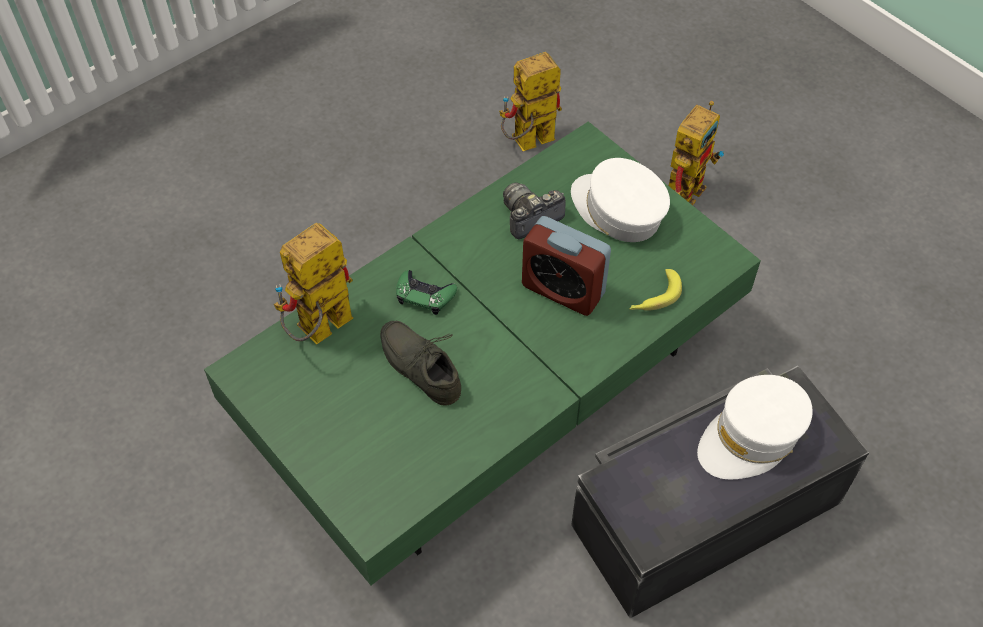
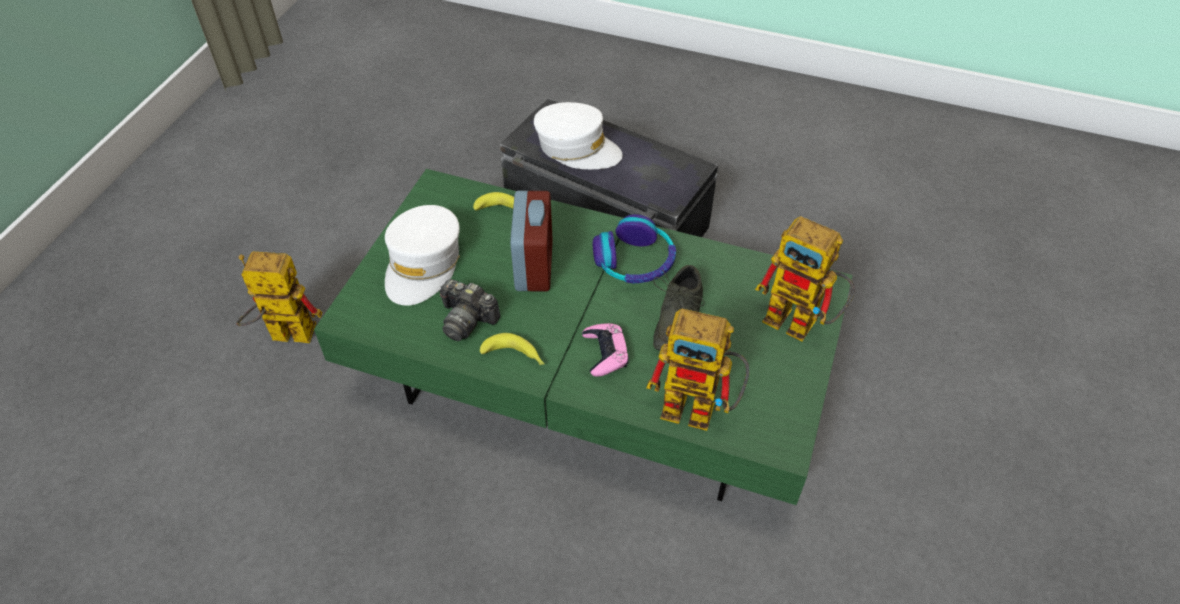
camera: 120 degrees left, 5 degrees down
green game controller [396,270,457,315] -> pink game controller [582,323,629,377]
toy robot [499,52,562,151] -> toy robot moved to [755,216,855,341]
none -> banana [480,333,545,365]
none -> headphones [593,214,676,284]

